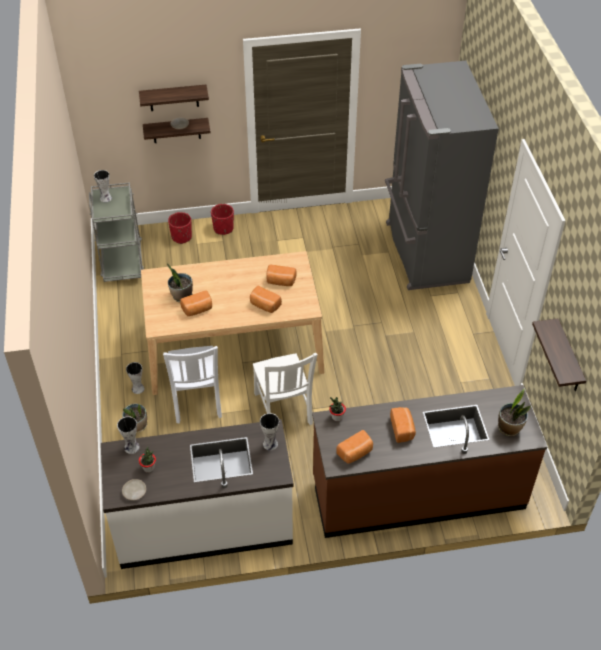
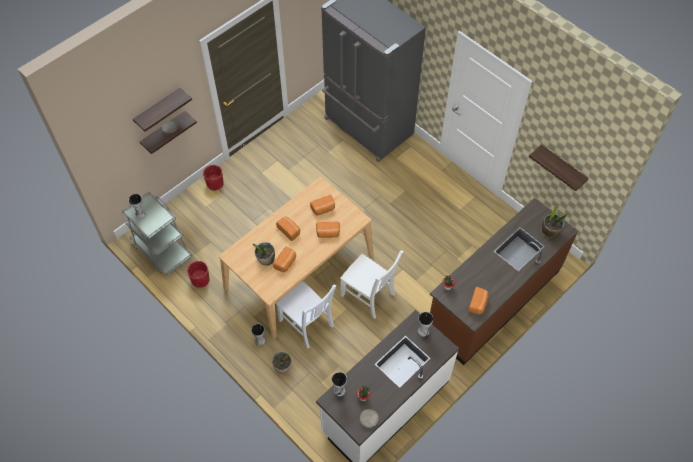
camera: 35 degrees left, 10 degrees up
red planter [168,212,192,244] -> red planter moved to [187,261,210,288]
bread [390,407,416,443] -> bread moved to [276,216,300,241]

